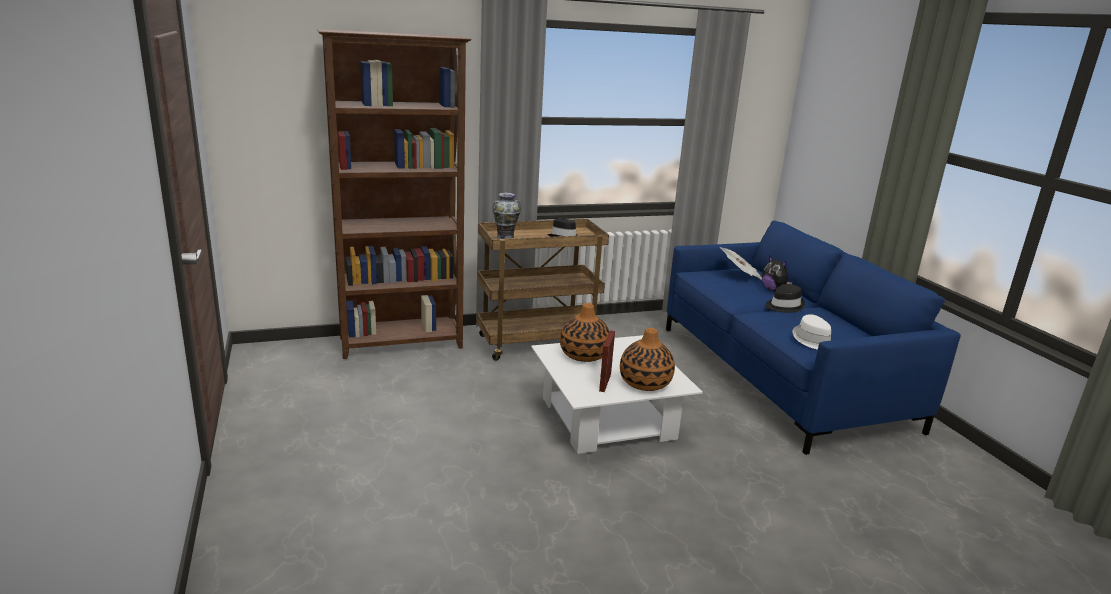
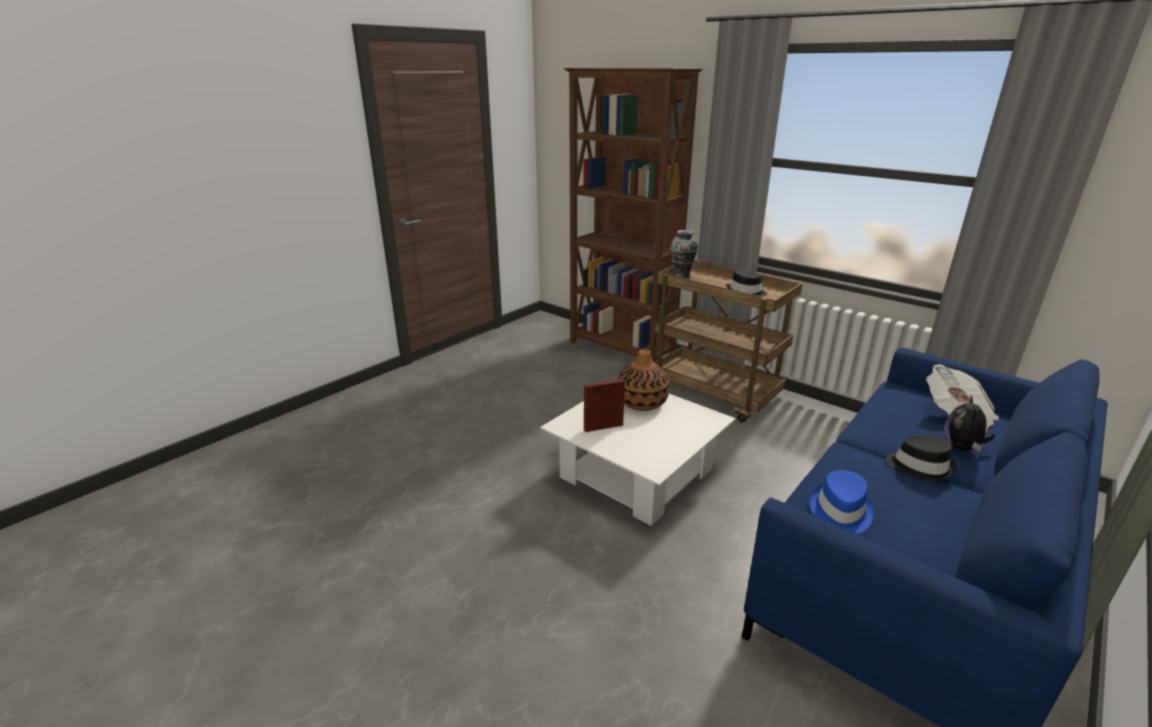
camera: 60 degrees right, 5 degrees up
vase [620,328,675,391] -> none
white hat [793,314,831,350] -> blue hat [810,470,873,534]

